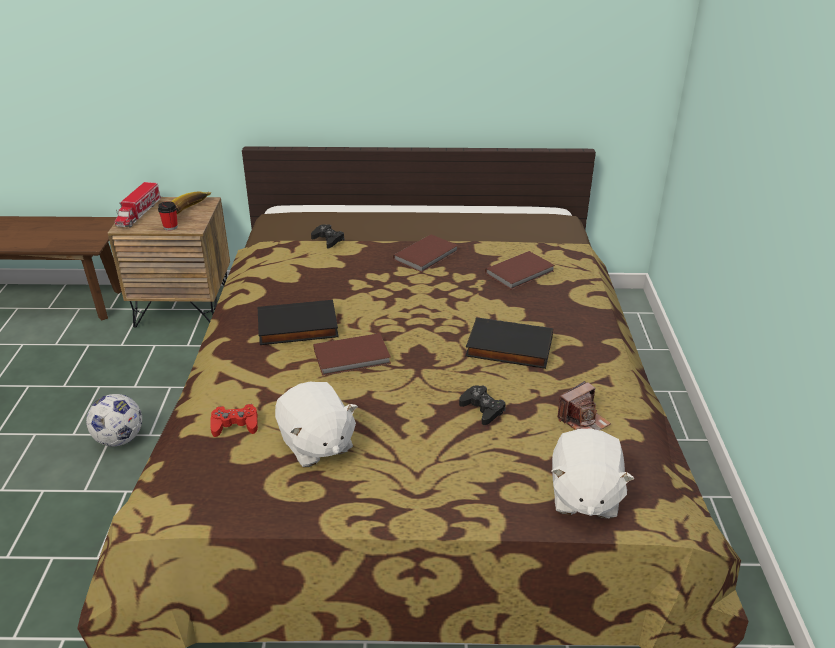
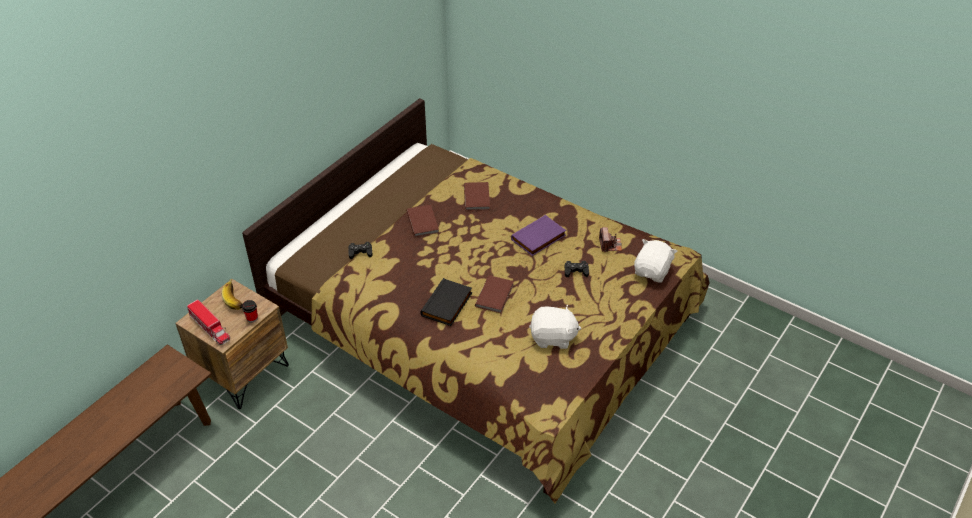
camera: 55 degrees left, 10 degrees up
football [86,394,142,447] -> none
red game controller [210,404,258,437] -> none
black book [465,317,553,369] -> purple book [511,215,566,256]
white plush toy [552,429,634,519] -> white plush toy turned 105 degrees counterclockwise [634,239,677,283]

